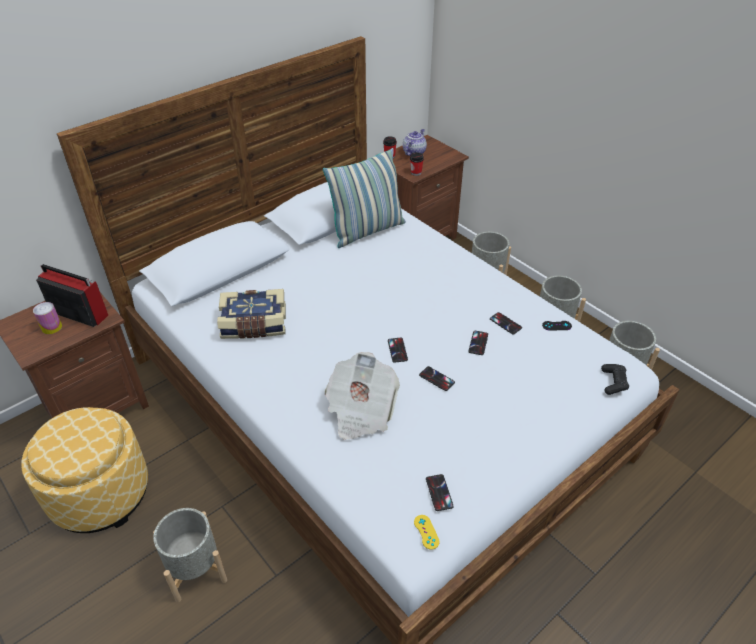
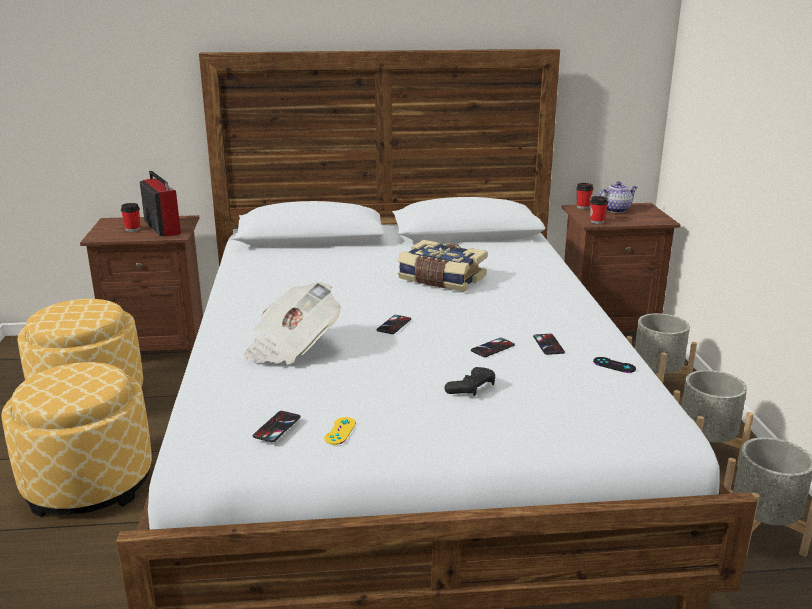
camera: 35 degrees right, 20 degrees down
can [33,302,62,334] -> cup [121,203,140,232]
grey planter [153,508,227,602] -> ottoman [2,362,152,517]
book [217,289,286,339] -> book moved to [398,240,488,292]
pillow [323,148,406,248] -> none
yellow game controller [414,515,440,550] -> yellow game controller moved to [324,417,356,445]
phone [419,366,455,391] -> none
black game controller [601,364,629,395] -> black game controller moved to [444,367,495,396]

